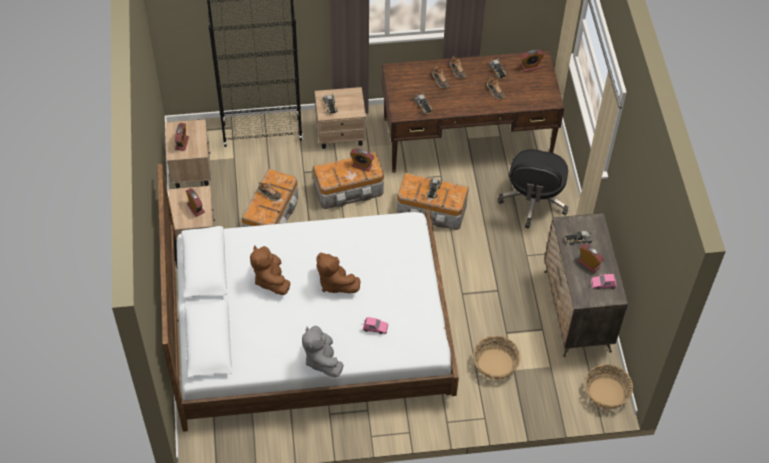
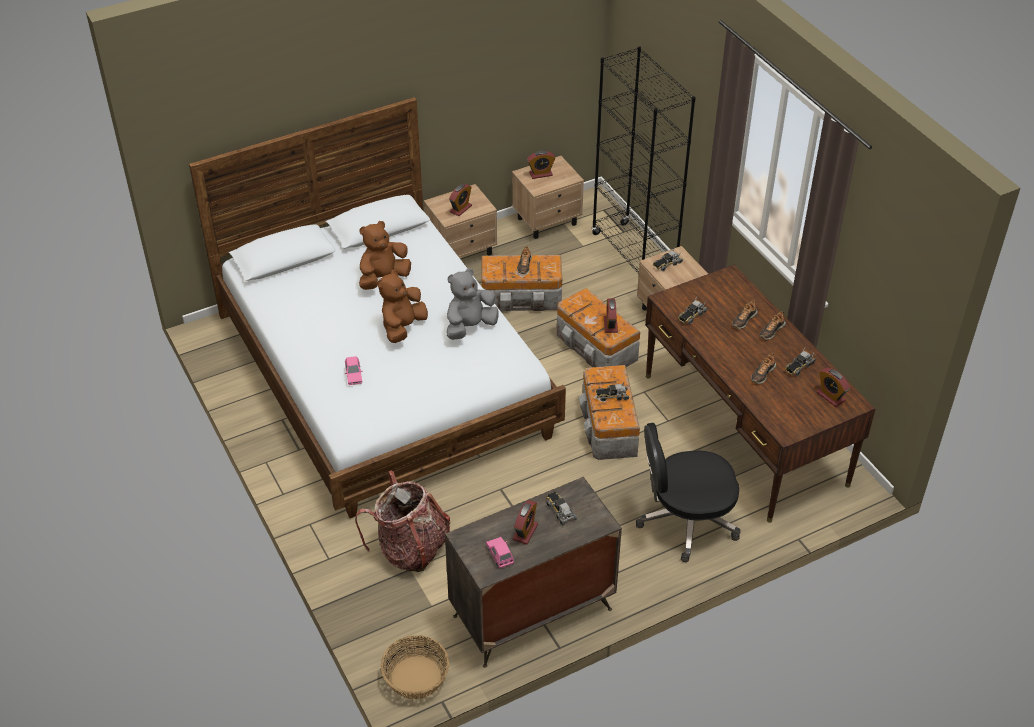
camera: 70 degrees right, 10 degrees down
grey plush toy [302,326,343,377] -> grey plush toy moved to [446,268,498,340]
basket [473,336,521,380] -> backpack [355,470,450,572]

